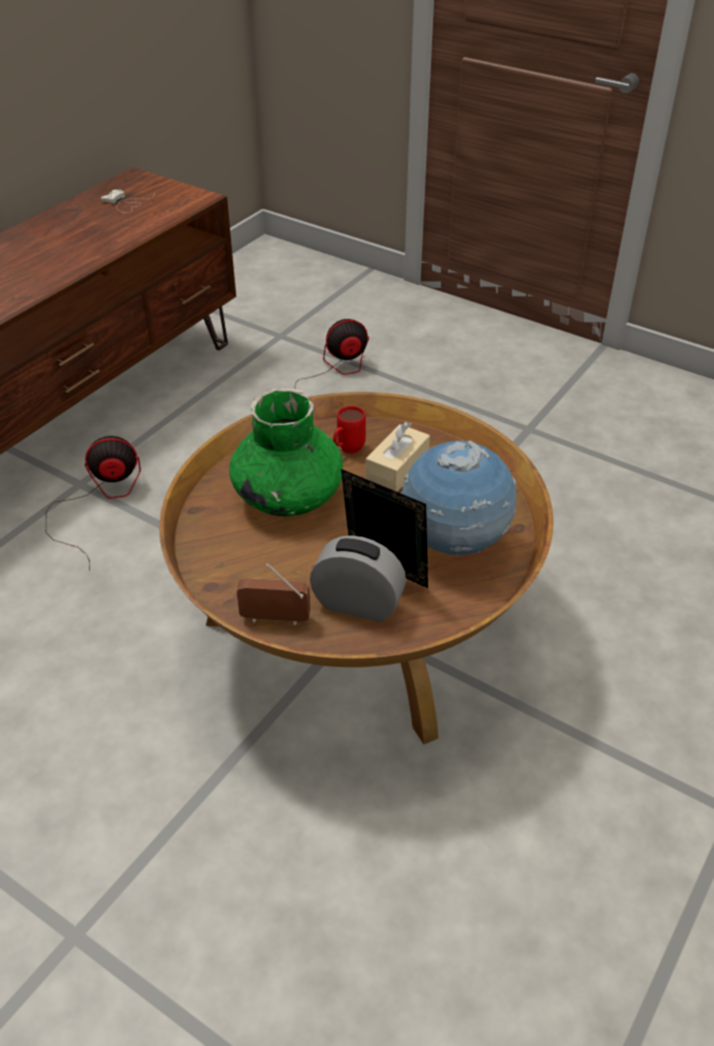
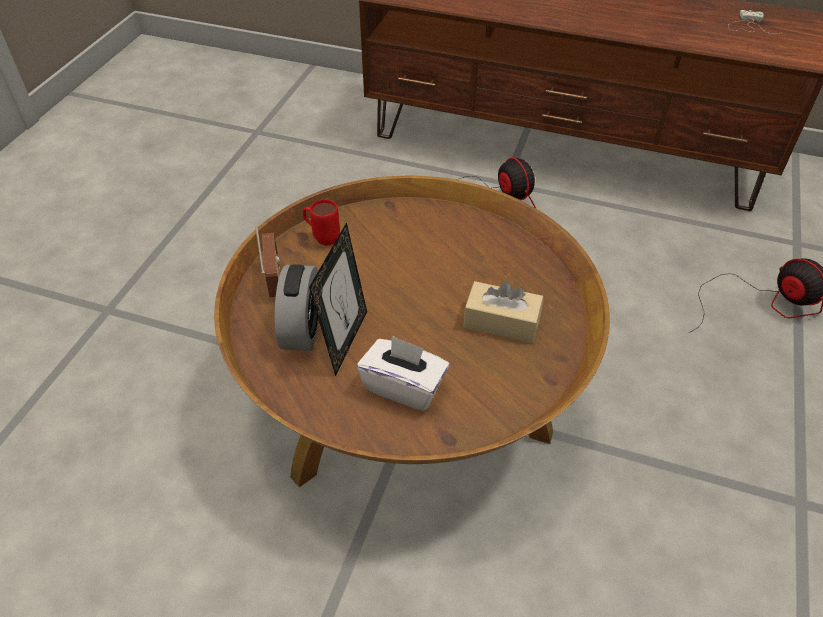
camera: 75 degrees right, 5 degrees up
green vase [229,387,343,517] -> none
red mug [333,406,366,454] -> red mug moved to [303,199,340,246]
globe [401,440,516,555] -> white tissue box [357,336,449,411]

